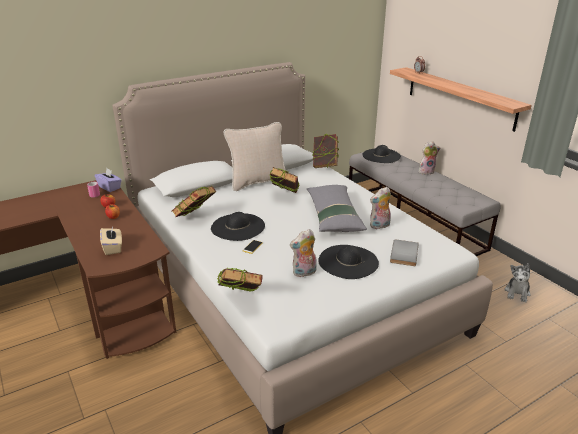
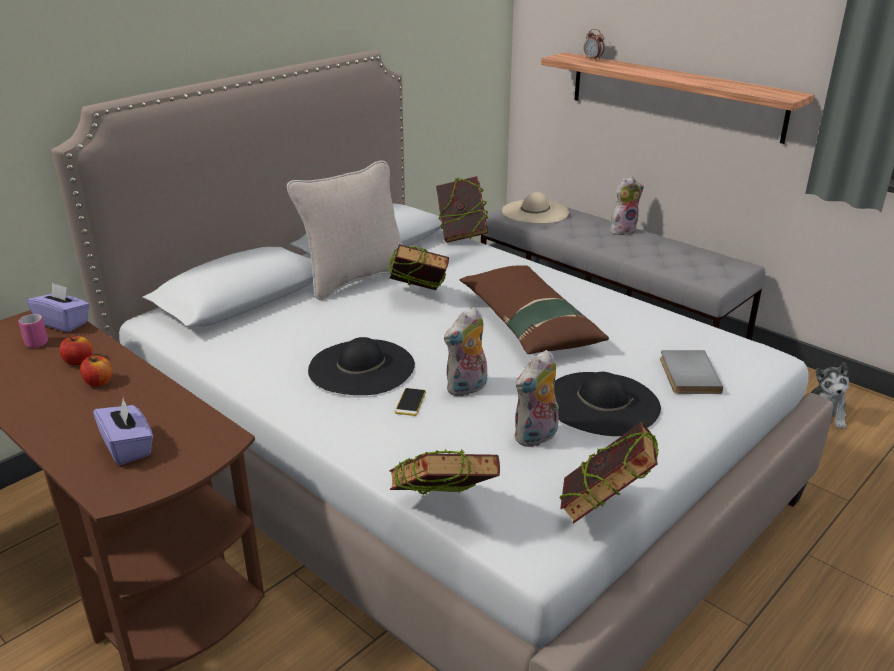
camera: 15 degrees left, 0 degrees up
beige tissue box [100,226,122,255] -> purple tissue box [93,398,153,465]
book [172,186,216,217] -> book moved to [559,422,659,523]
grey pillow [307,185,367,232] -> brown pillow [460,265,609,354]
black hat [363,145,401,163] -> beige hat [502,192,569,223]
plush toy [370,187,391,229] -> plush toy moved to [444,307,487,396]

